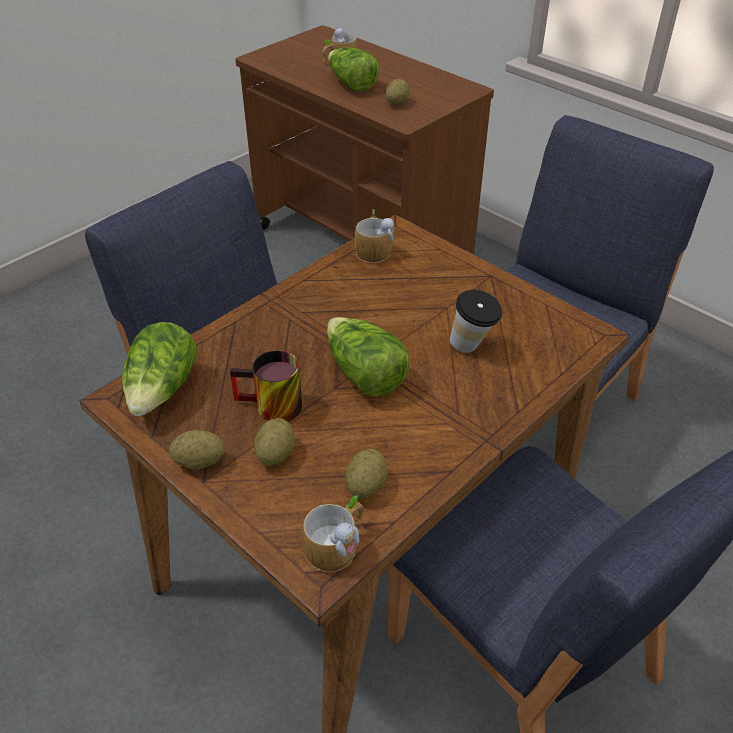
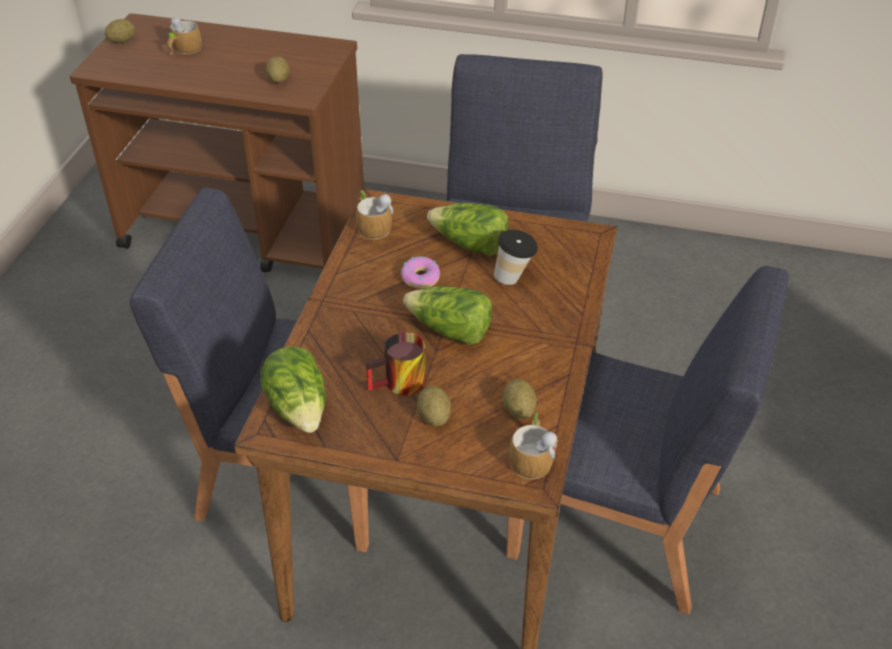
camera: 30 degrees left, 0 degrees up
potato [169,430,225,470] -> potato moved to [105,19,135,43]
lettuce [328,47,379,92] -> lettuce moved to [427,203,508,256]
none -> donut [401,257,440,288]

